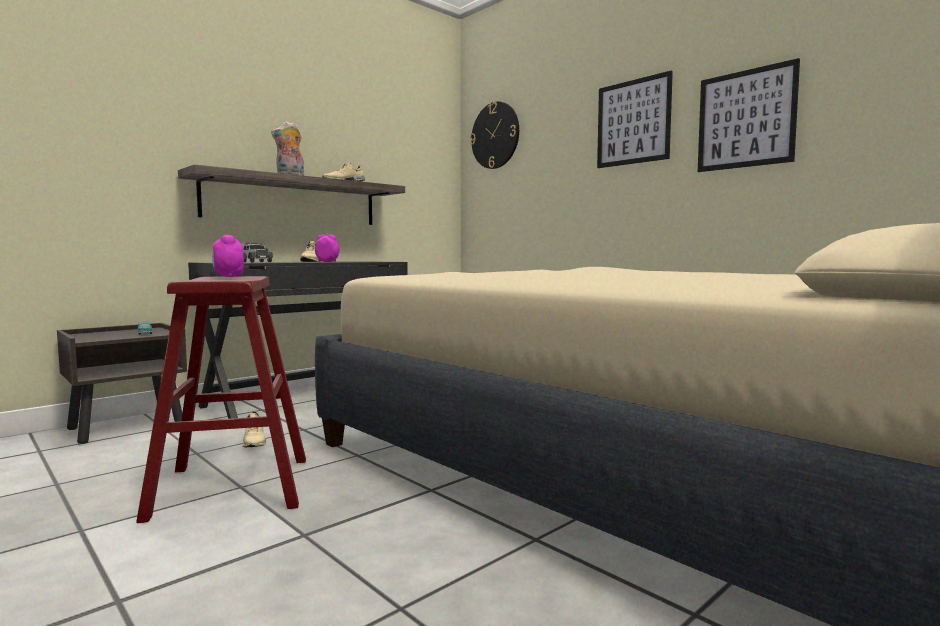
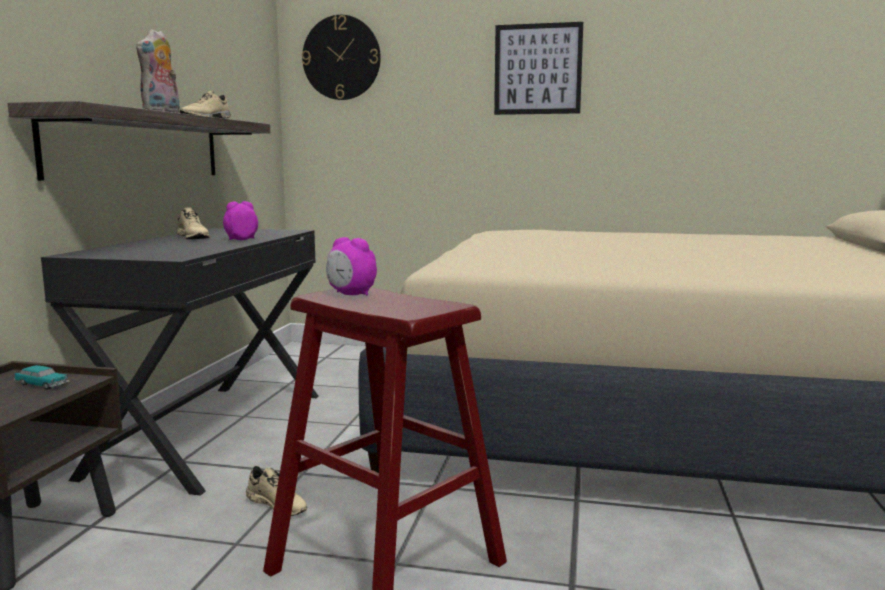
camera: 35 degrees left, 5 degrees up
toy car [243,243,273,262] -> none
picture [698,58,800,172] -> none

